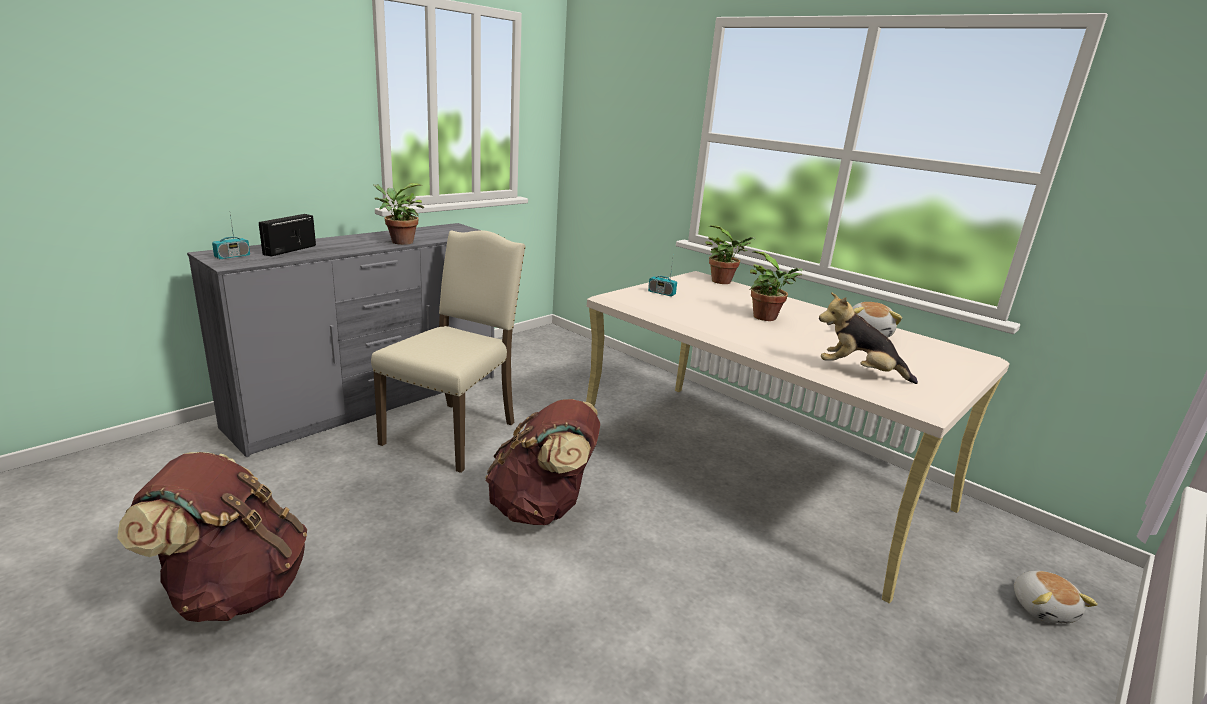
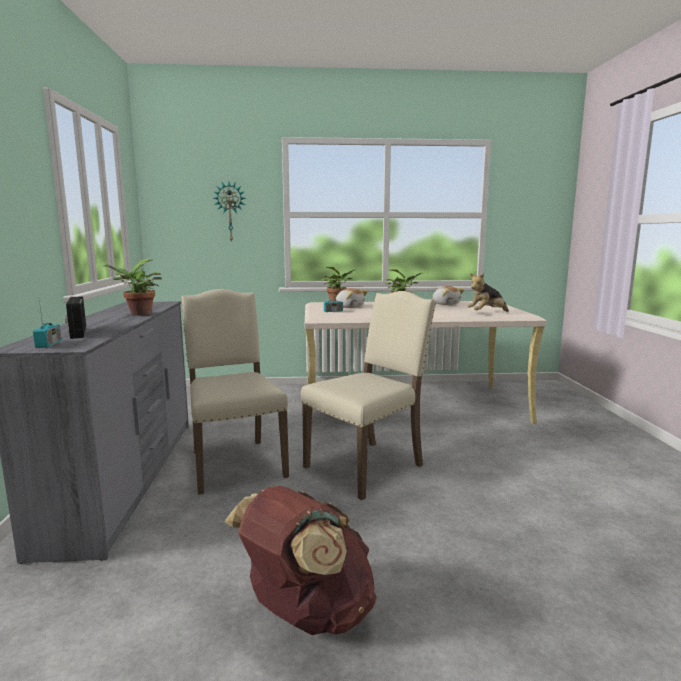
camera: 45 degrees left, 10 degrees down
brown backpack [485,399,600,525] -> beige chair [301,291,436,500]
plush toy [1014,571,1098,623] -> plush toy moved to [335,288,368,308]
none -> wall clock [213,181,246,243]

